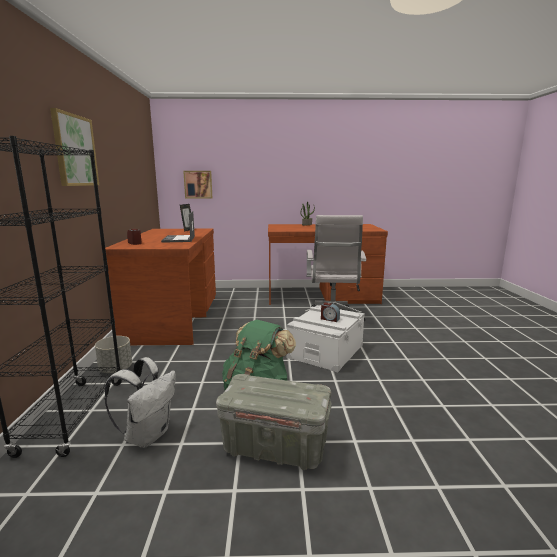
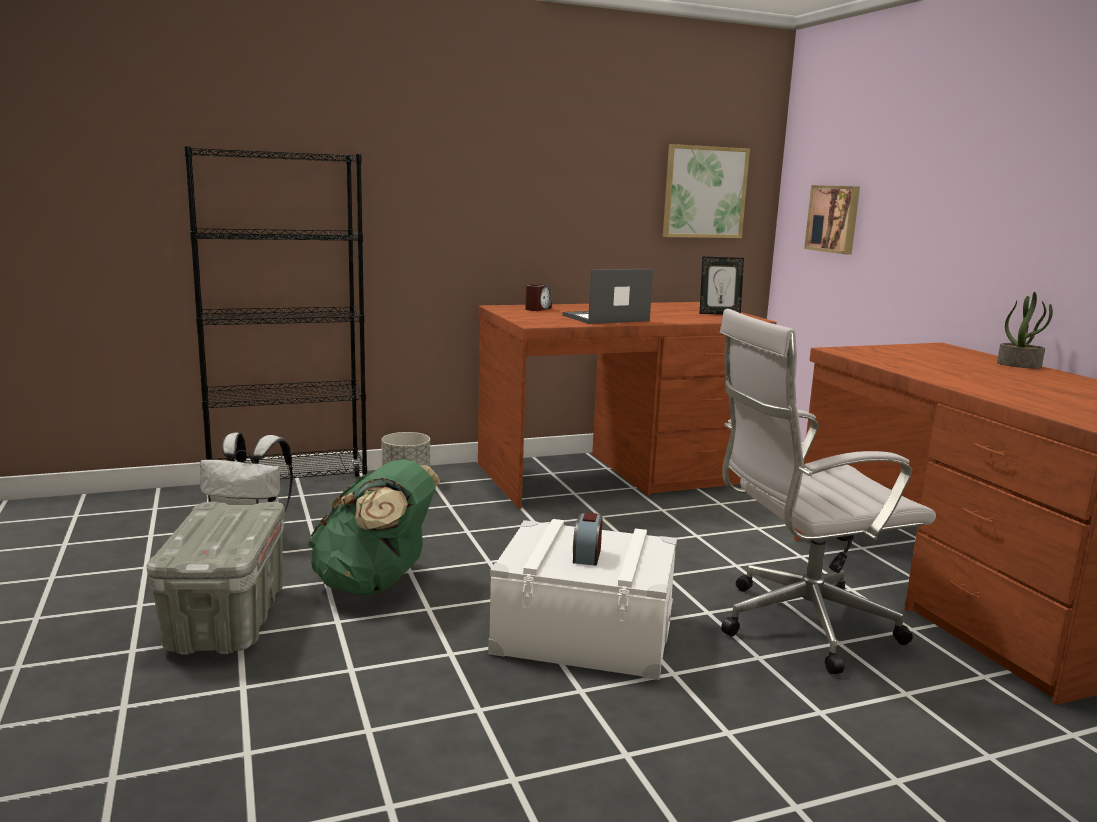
camera: 70 degrees right, 0 degrees up
picture [50,108,99,186] -> picture moved to [663,144,750,238]

